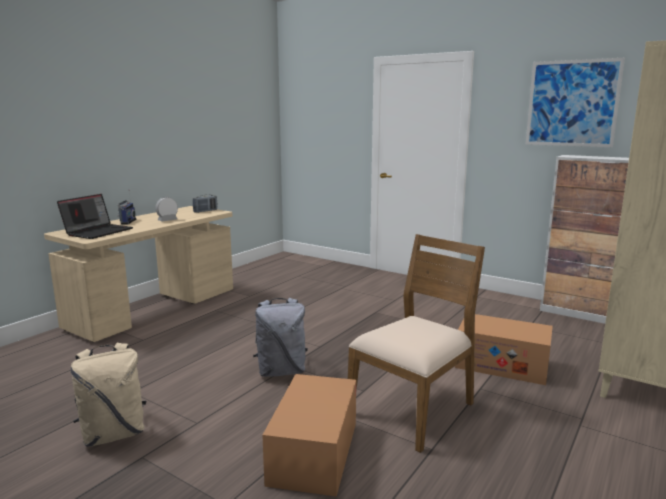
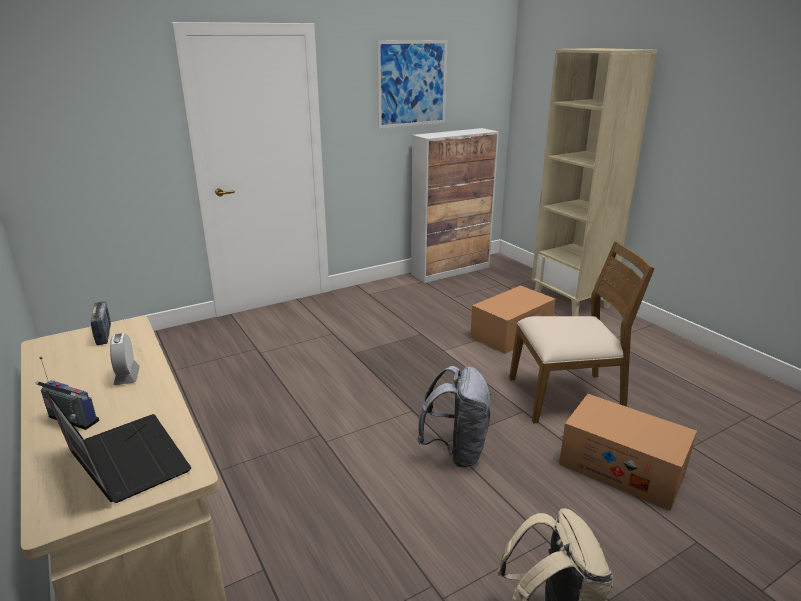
camera: 65 degrees left, 10 degrees up
brown chair [348,234,485,453] -> brown chair turned 105 degrees clockwise [509,241,655,423]

